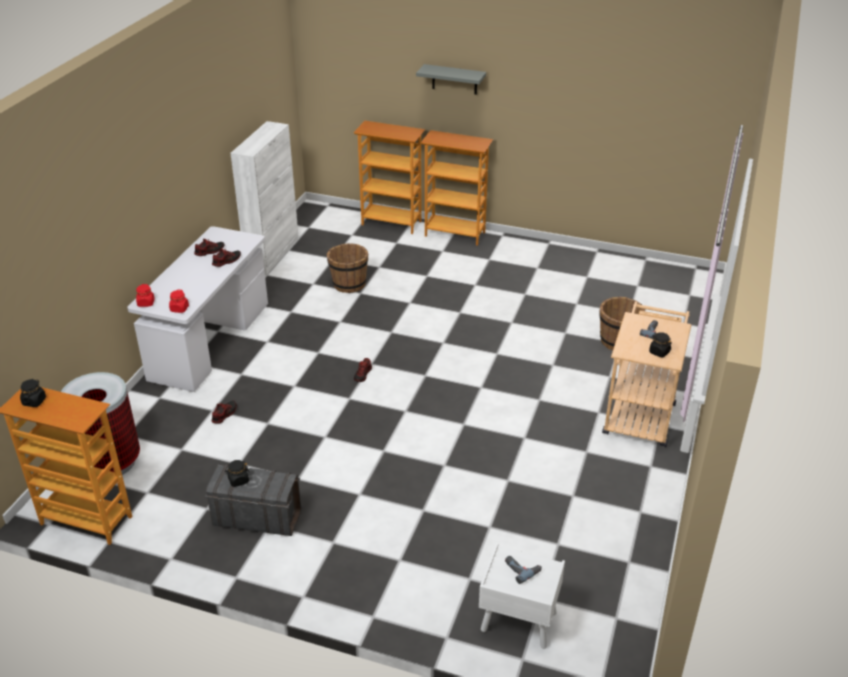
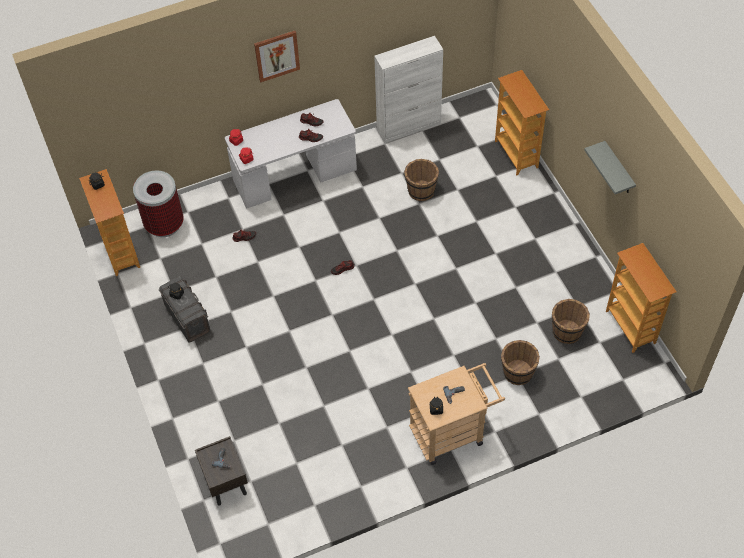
camera: 50 degrees right, 20 degrees up
grey shelf [416,64,486,95] -> grey shelf moved to [584,141,636,194]
bookcase [421,130,493,246] -> bookcase moved to [606,243,676,353]
white nightstand [479,543,565,649] -> brown nightstand [195,436,248,505]
none -> picture [254,31,300,82]
none -> brown bucket [552,299,590,344]

